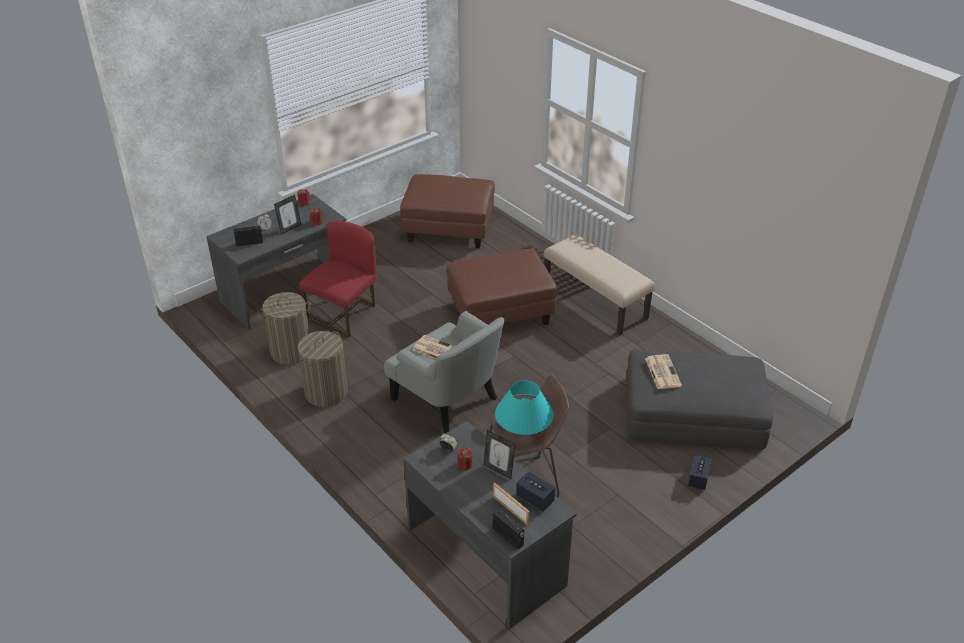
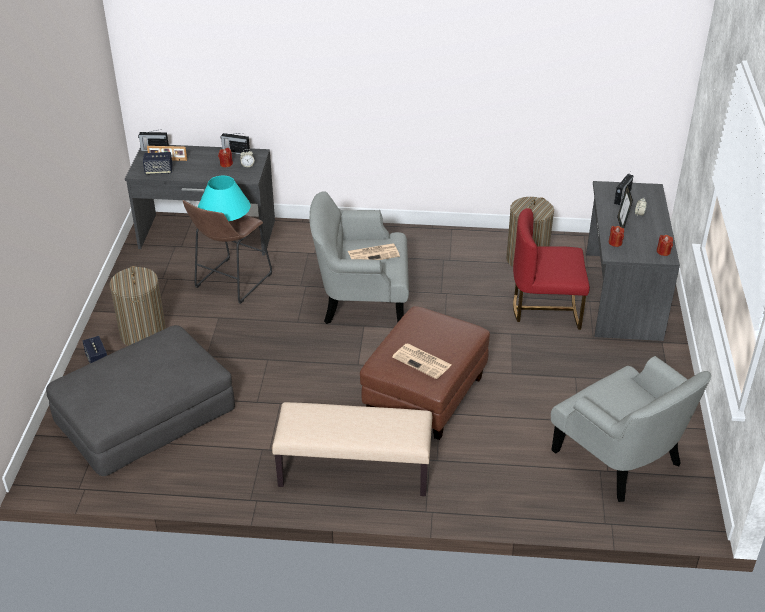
camera: 135 degrees right, 0 degrees up
laundry basket [298,331,348,407] -> laundry basket moved to [109,266,166,346]
red chair [299,220,377,338] -> red chair turned 105 degrees clockwise [513,208,590,330]
brown ottoman [400,174,495,248] -> grey armchair [551,356,711,502]
picture frame [484,430,515,479] -> none
newspaper [645,354,682,389] -> newspaper moved to [392,343,452,379]
none -> radio [221,133,250,154]

